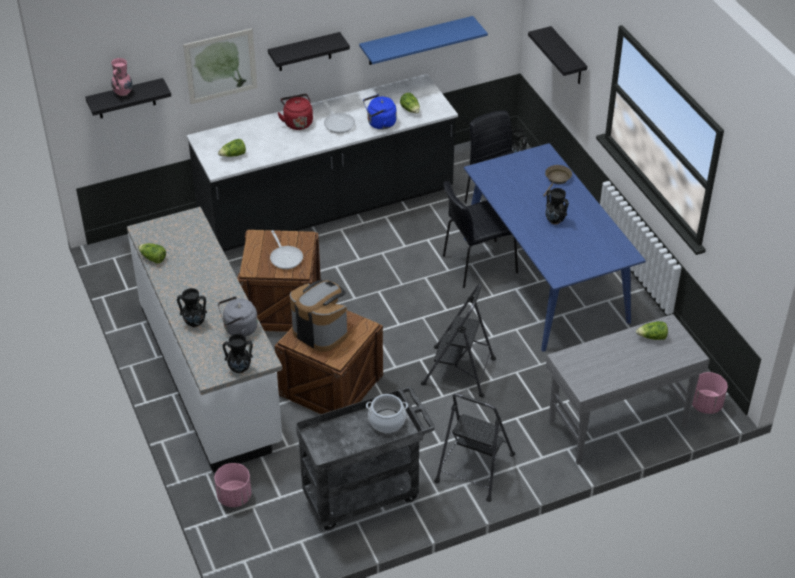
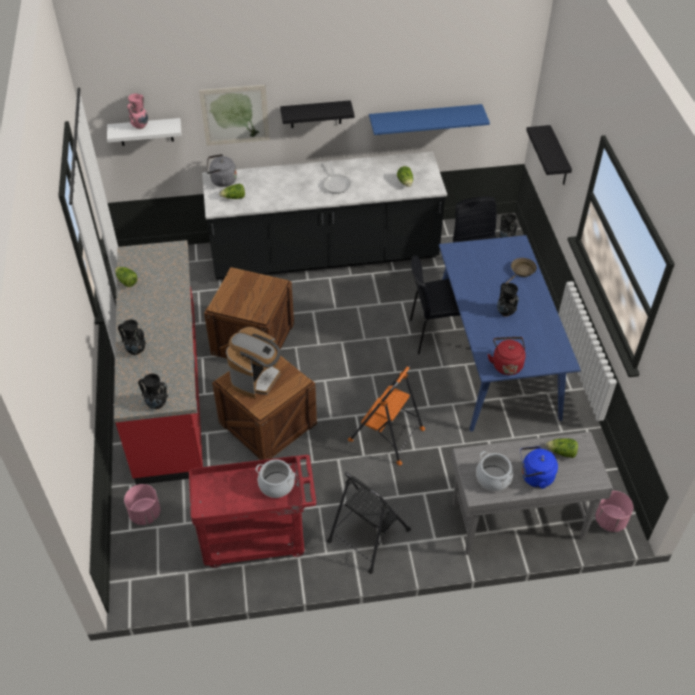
camera: 15 degrees right, 5 degrees up
black shelf [85,78,171,118] -> white shelf [107,118,182,146]
white counter [127,207,283,472] -> red counter [114,240,203,485]
grey kettle [218,296,258,337] -> grey kettle moved to [206,154,237,187]
frying pan [270,230,303,269] -> none
red kettle [278,94,313,130] -> red kettle moved to [488,337,526,375]
coffee machine [290,280,348,352] -> coffee machine turned 60 degrees clockwise [226,327,281,398]
black cart [296,387,435,531] -> red cart [189,455,316,568]
blue kettle [363,94,397,130] -> blue kettle moved to [520,446,558,489]
black step ladder [421,283,496,398] -> orange step ladder [348,363,425,466]
none -> cooking pot [476,451,513,491]

